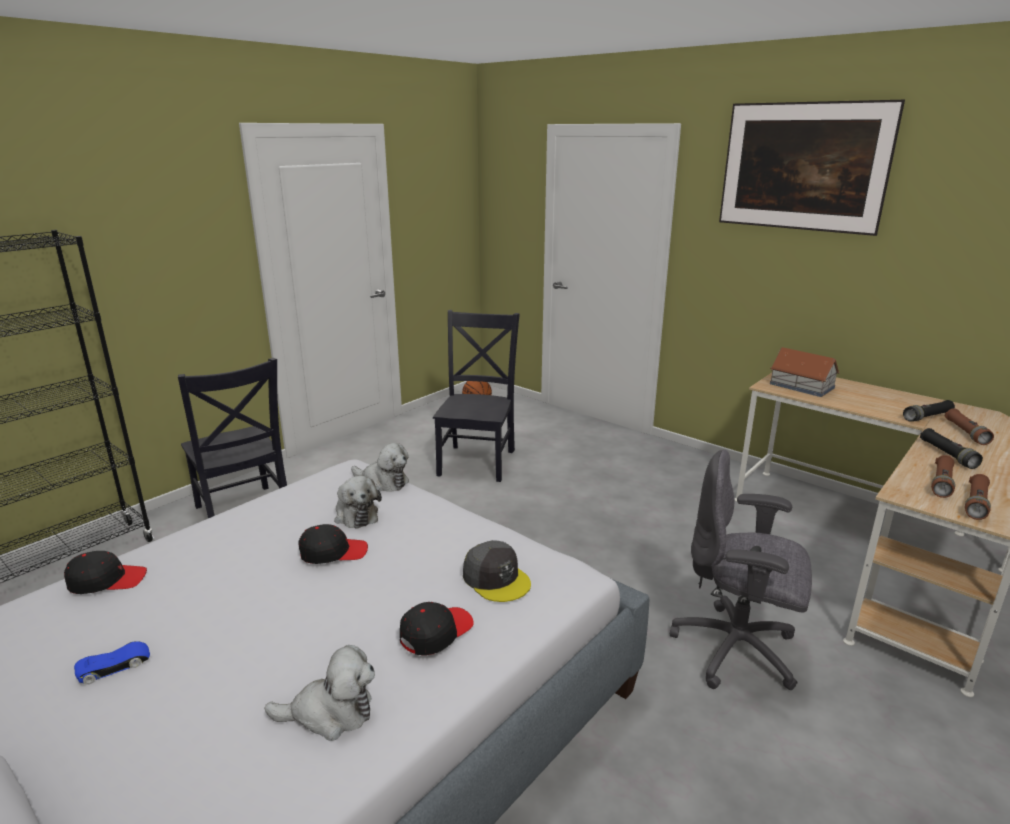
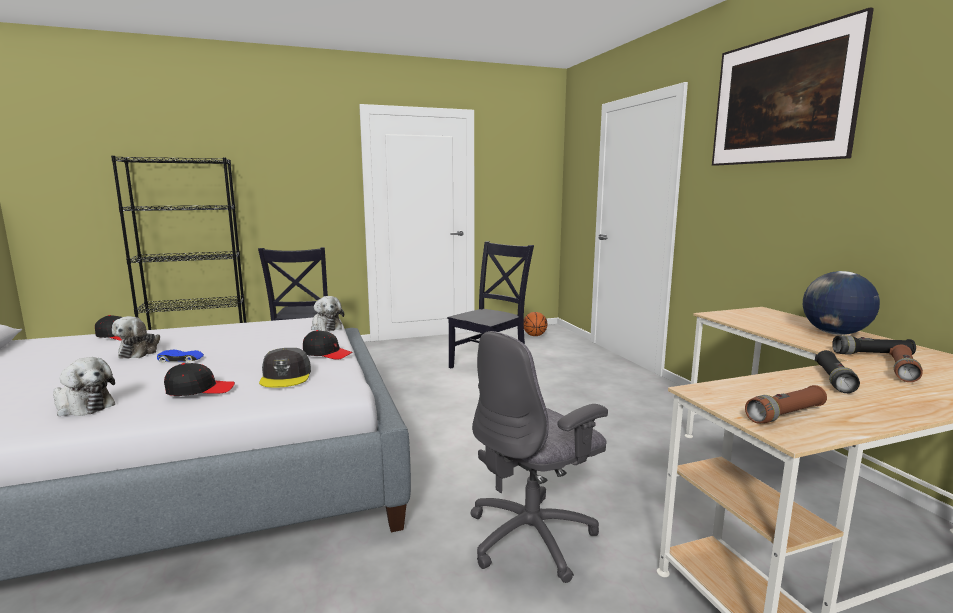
camera: 30 degrees right, 10 degrees down
blue toy car [74,641,150,685] -> blue toy car moved to [157,350,204,363]
black cap [299,524,368,564] -> black cap moved to [303,330,353,360]
plush toy [334,476,382,529] -> plush toy moved to [112,316,160,359]
grey office chair [670,450,812,690] -> grey office chair turned 90 degrees counterclockwise [470,331,608,583]
toy house [770,347,840,397] -> none
brown flashlight [931,455,955,498] -> none
none -> globe [803,271,880,335]

